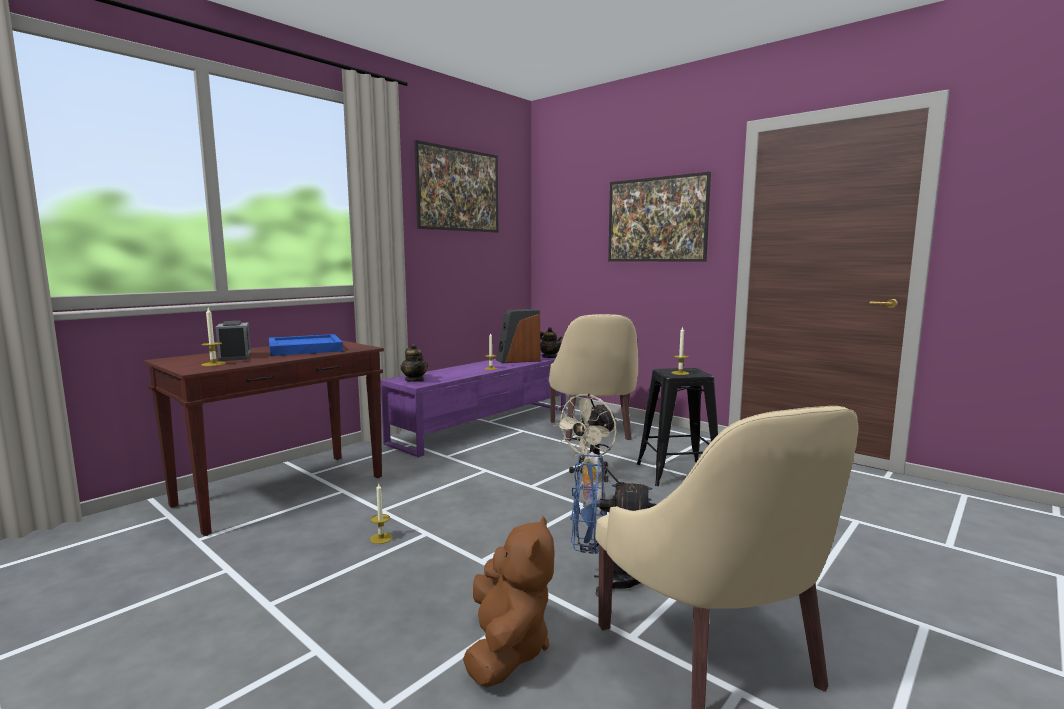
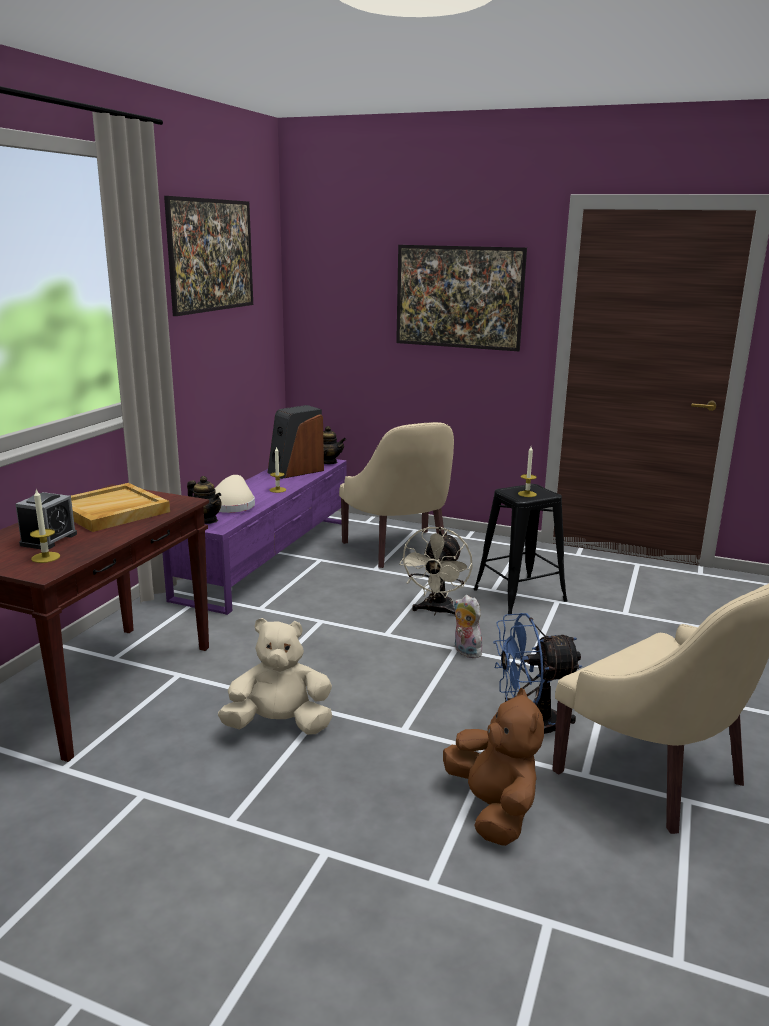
camera: 20 degrees left, 10 degrees up
alarm clock [215,321,251,361] -> alarm clock turned 60 degrees clockwise [15,492,77,549]
blue tray [269,334,343,356] -> beige tray [71,483,170,532]
candle [370,483,392,544] -> beige plush toy [218,618,332,735]
none -> beige hat [215,475,255,513]

